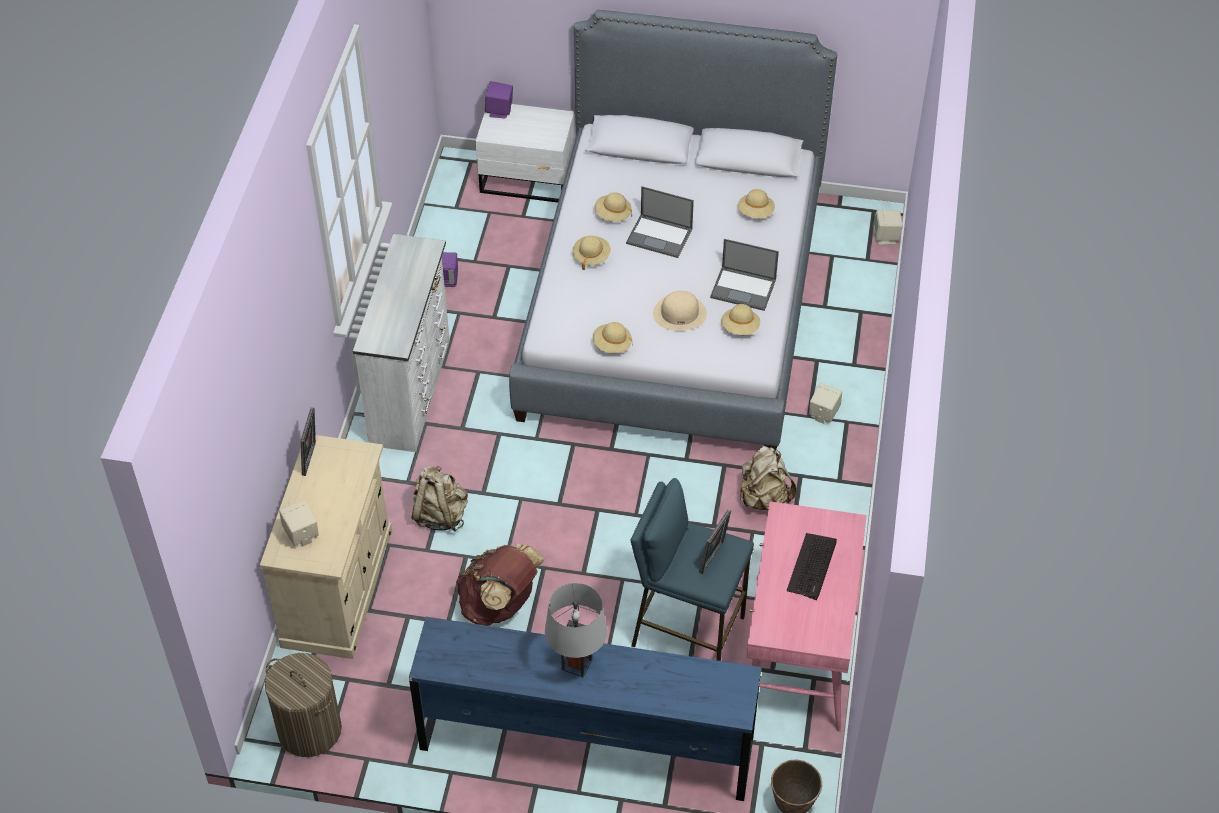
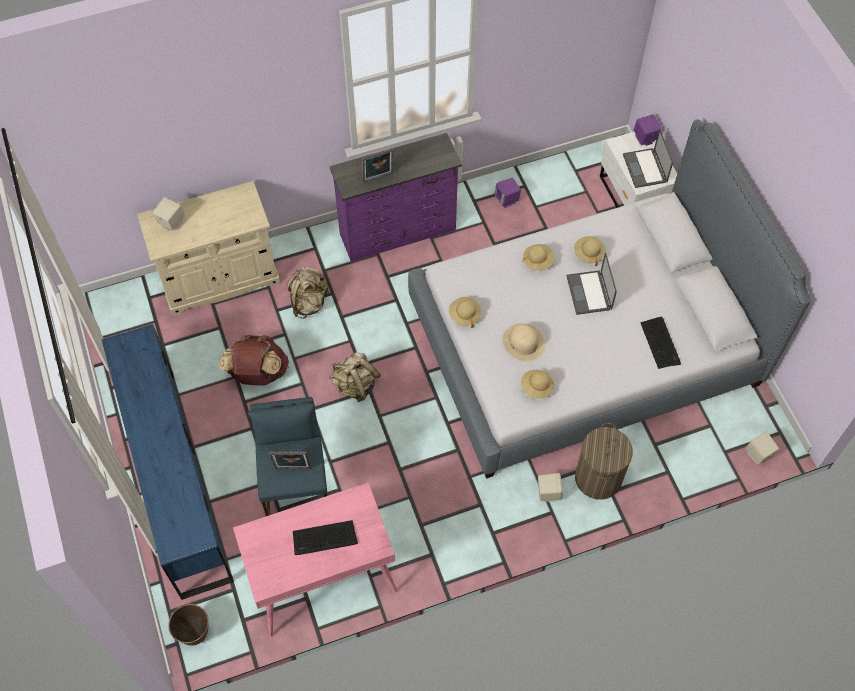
camera: 60 degrees right, 10 degrees up
laundry basket [265,653,342,757] -> laundry basket moved to [575,423,633,500]
picture frame [300,407,316,476] -> picture frame moved to [362,148,393,183]
white dresser [353,234,450,452] -> purple dresser [330,133,462,262]
grey table lamp [545,583,607,678] -> none
laptop [710,239,779,311] -> laptop moved to [623,129,673,188]
beige hat [738,189,775,218] -> keyboard [640,316,681,369]
beige backpack [739,446,797,510] -> beige backpack moved to [329,352,381,402]

